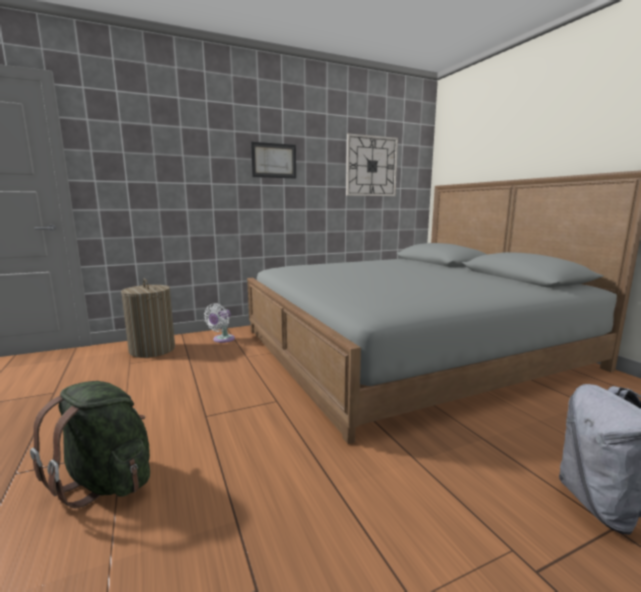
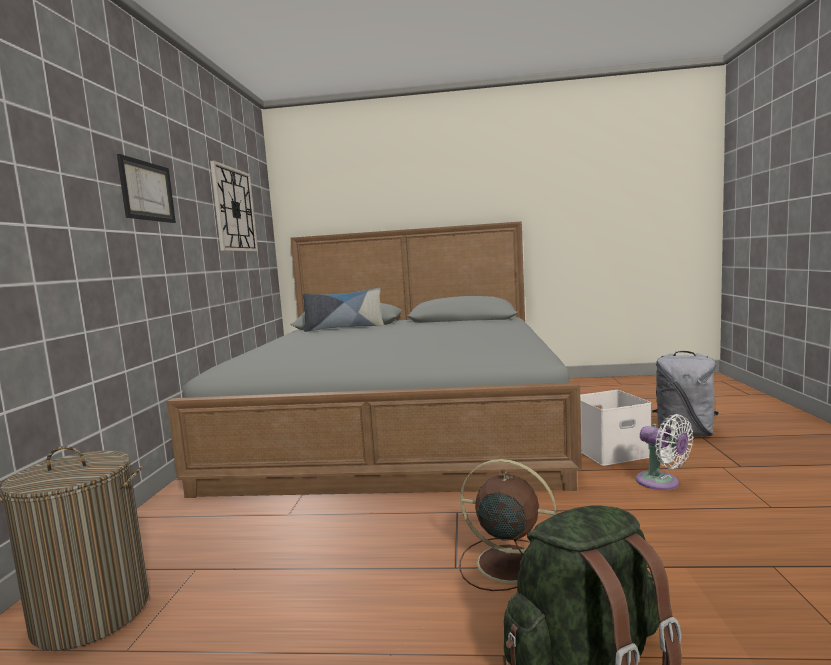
camera: 60 degrees left, 5 degrees down
white fan [204,303,235,343] -> white fan moved to [636,414,693,490]
none -> pillow [303,288,384,332]
none -> brown fan [459,459,557,591]
none -> white storage box [580,390,651,466]

